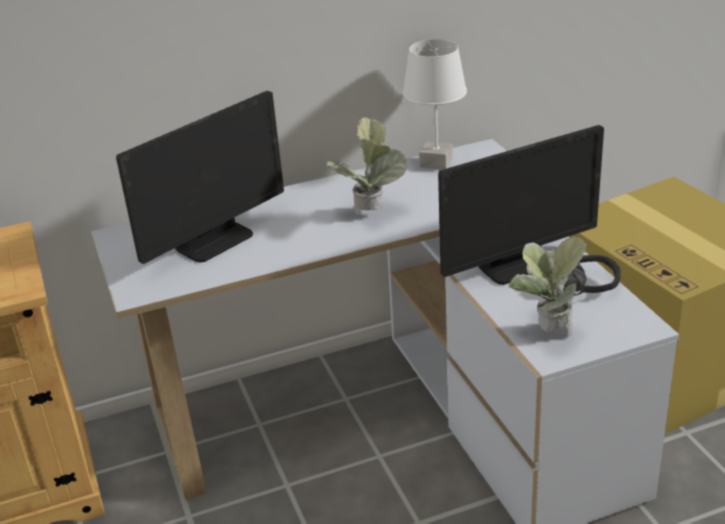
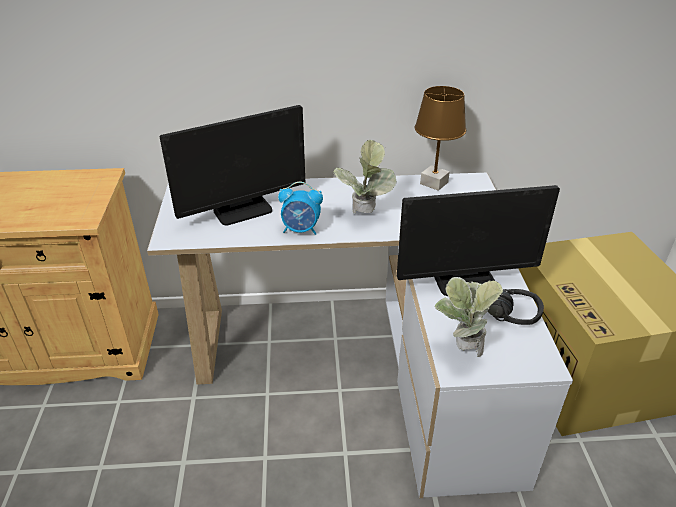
camera: 15 degrees right, 5 degrees up
white table lamp [403,39,467,169] -> brown table lamp [415,86,466,191]
none -> alarm clock [278,182,323,235]

